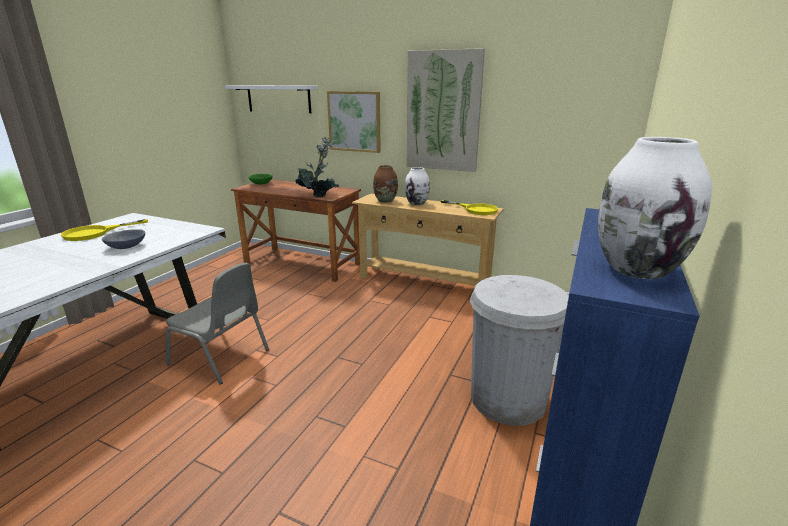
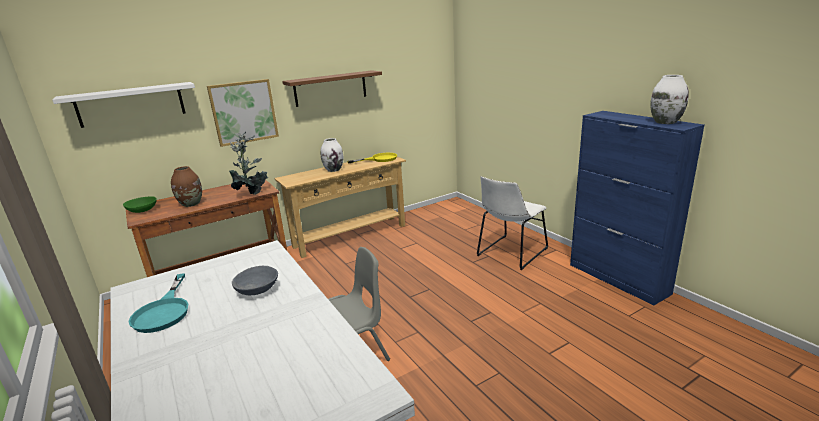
camera: 55 degrees left, 0 degrees up
yellow frying pan [61,219,148,241] -> turquoise frying pan [128,273,188,333]
brown vase [373,165,398,203] -> brown vase moved to [171,166,202,207]
picture [407,48,485,172] -> brown shelf [282,70,382,107]
white trash can [470,275,569,426] -> white chair [477,176,548,270]

